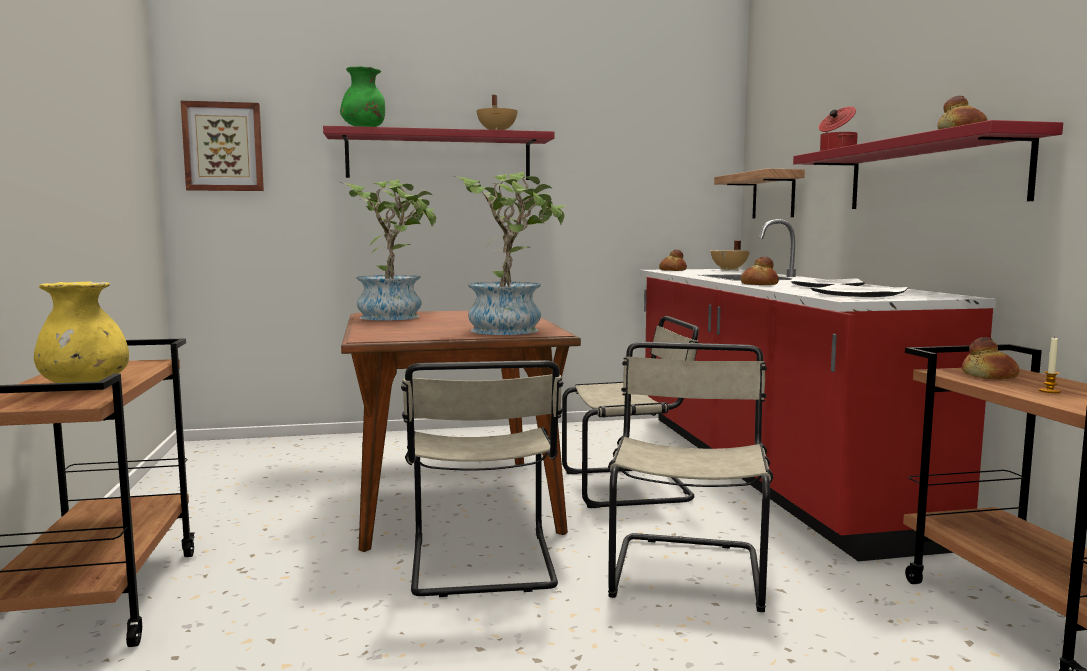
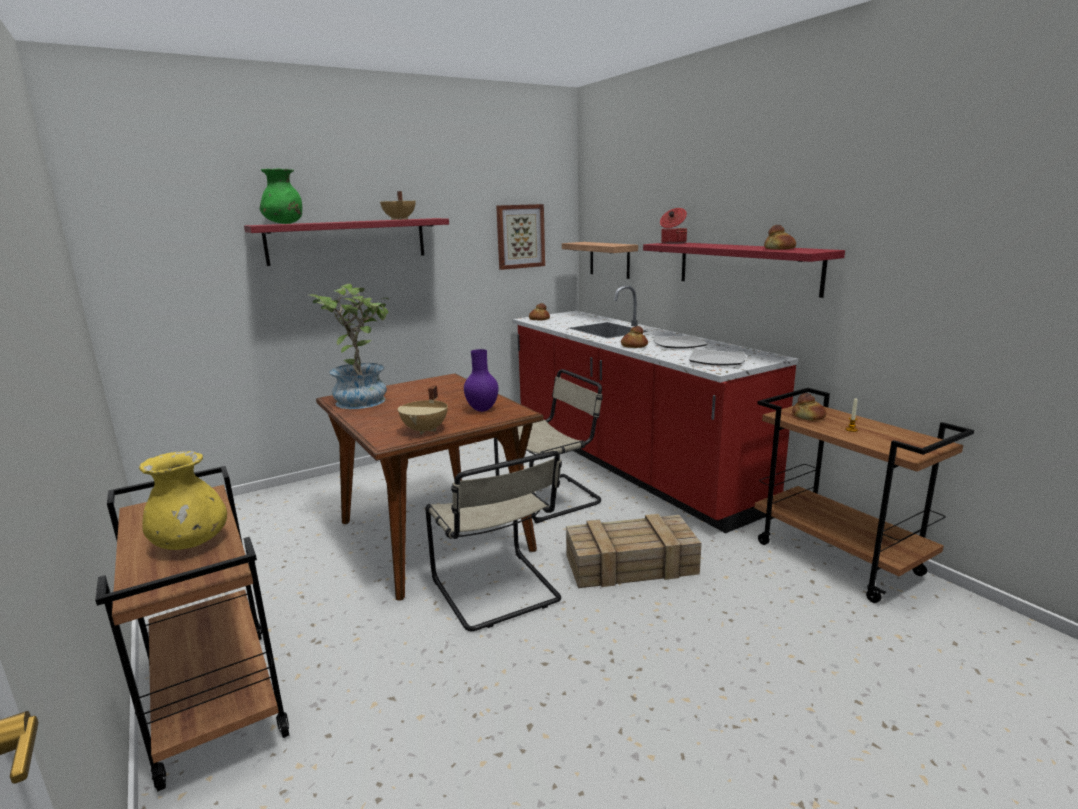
camera: 20 degrees left, 10 degrees up
picture [180,100,264,191] -> picture moved to [496,204,545,270]
potted plant [453,172,566,335] -> purple vase [464,349,498,412]
beige chair [608,342,773,612] -> crate [566,514,702,588]
beige cooking pot [710,241,750,270] -> beige cooking pot moved to [398,386,448,435]

